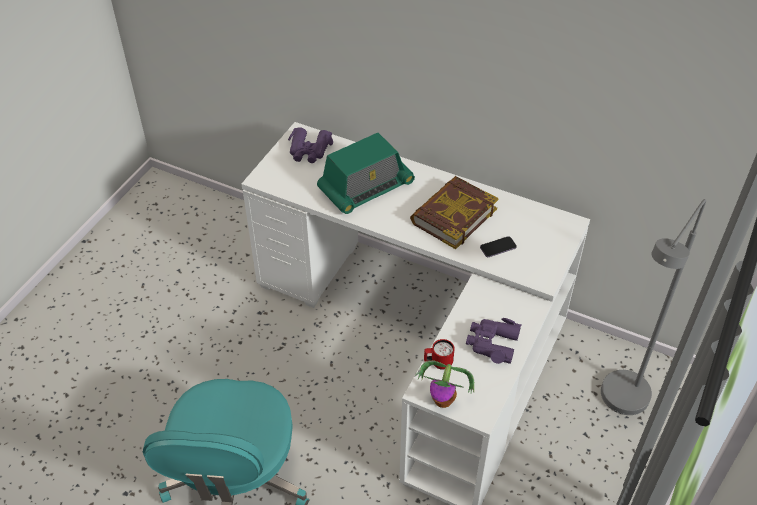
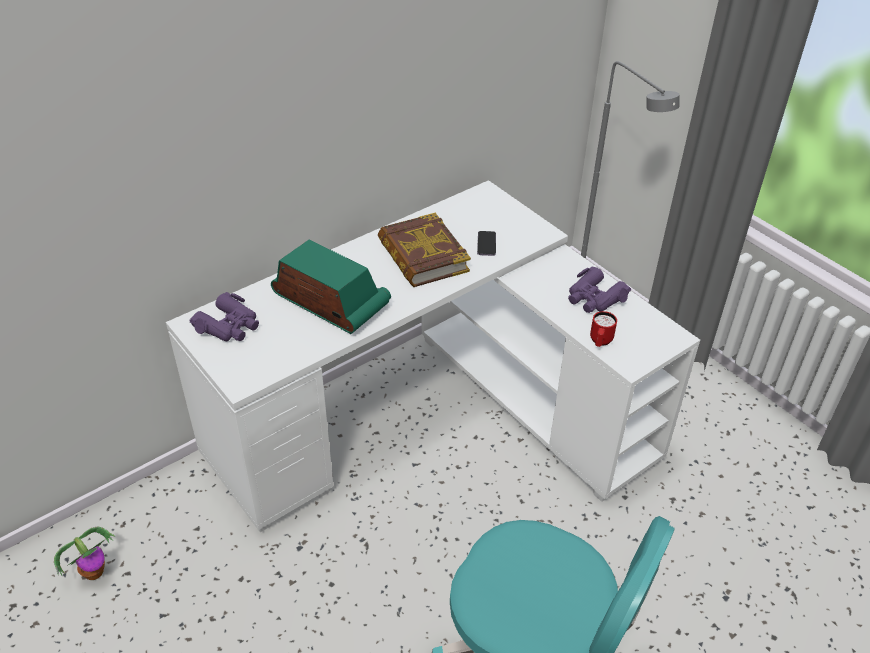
camera: 65 degrees left, 5 degrees down
radio [317,133,415,214] -> radio turned 45 degrees counterclockwise [271,240,391,334]
potted plant [415,360,474,408] -> potted plant moved to [54,527,115,580]

